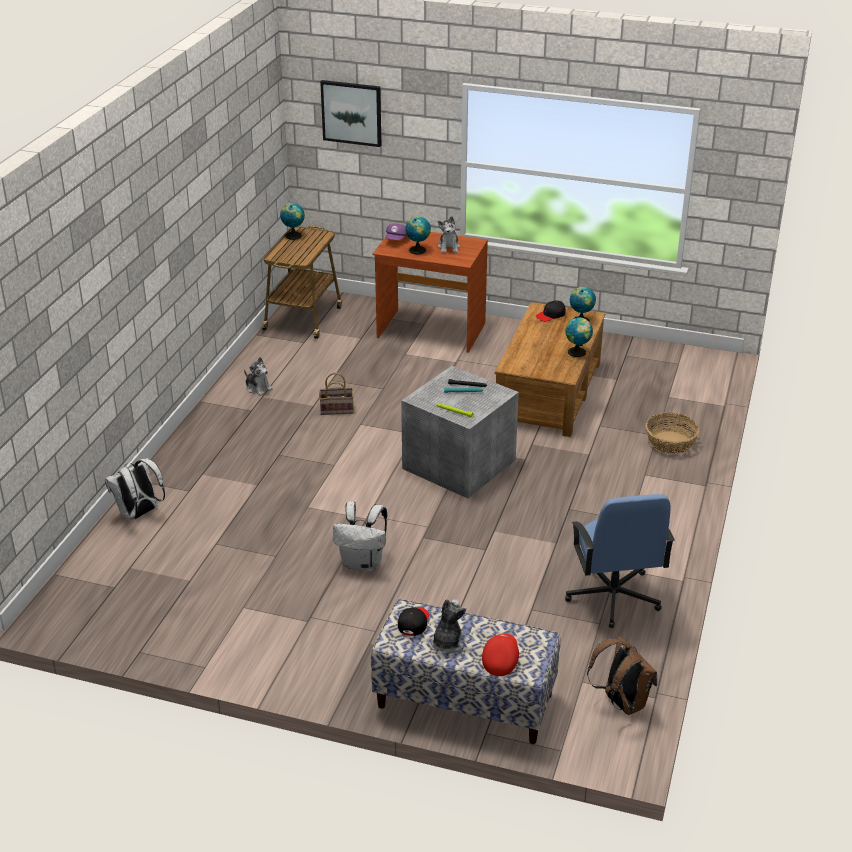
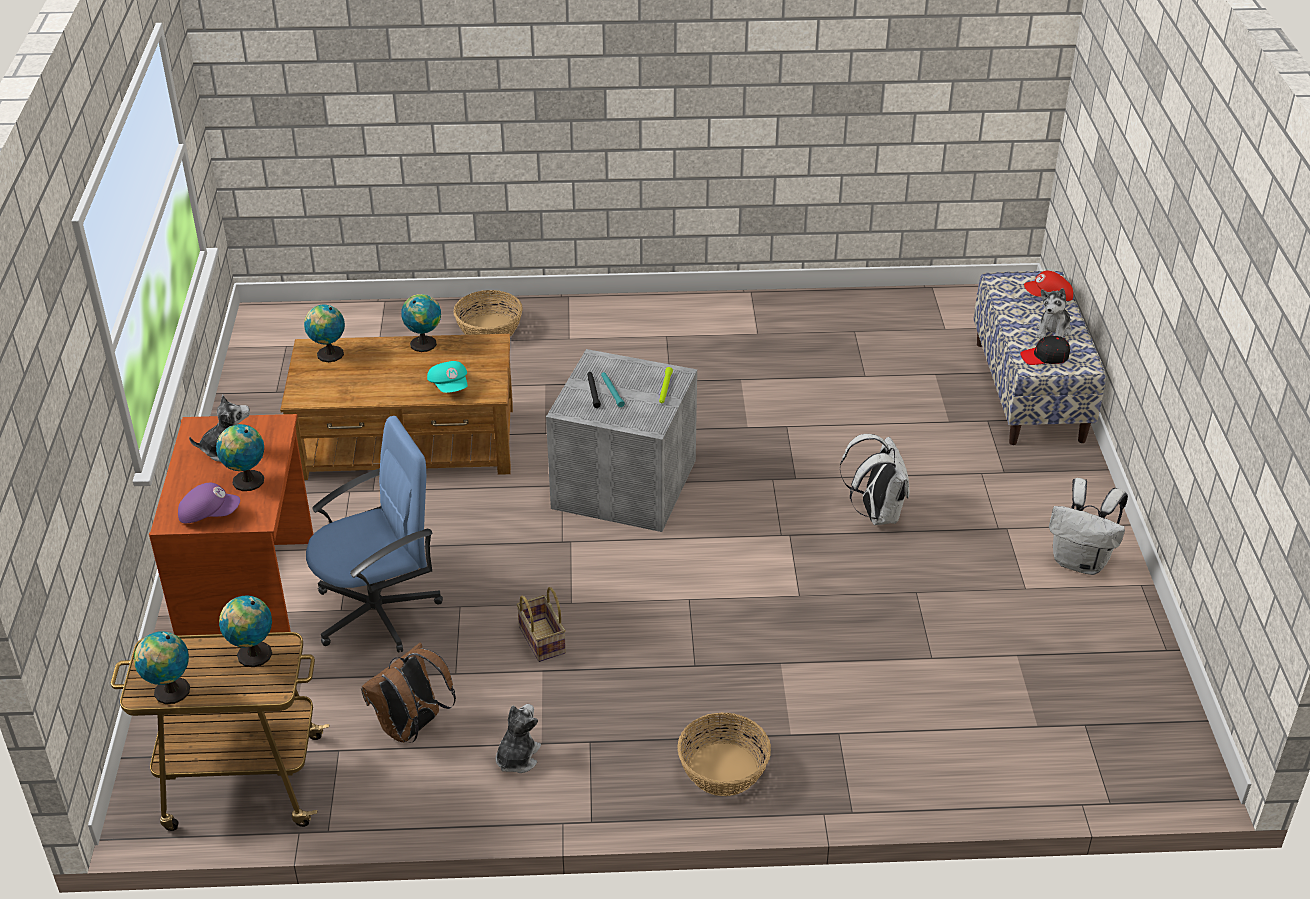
camera: 110 degrees left, 5 degrees up
white backpack [105,458,165,520] -> white backpack moved to [1049,478,1128,575]
picture [320,80,381,147] -> none
plush toy [431,599,466,653] -> plush toy turned 60 degrees counterclockwise [1036,288,1071,339]
black cap [536,300,566,322] -> none
blue office chair [565,494,675,628] -> blue office chair moved to [306,416,443,653]
brown backpack [587,636,657,715] -> brown backpack moved to [361,643,456,742]
none -> globe [219,595,272,667]
none -> turquoise cap [427,361,468,393]
none -> basket [677,712,771,796]

